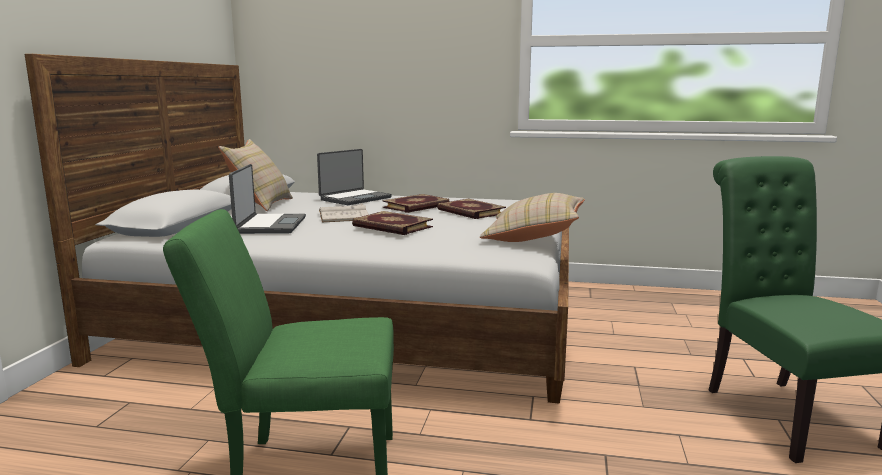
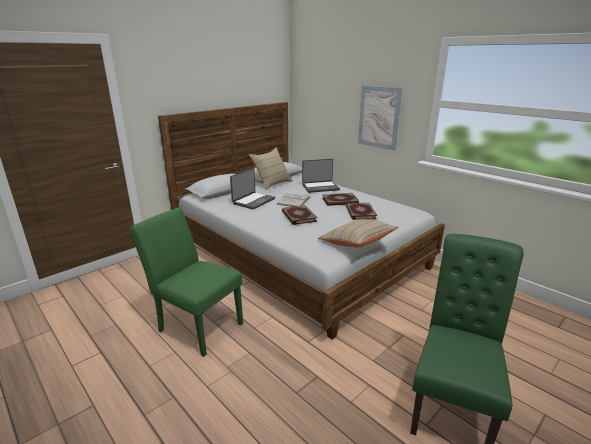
camera: 35 degrees right, 10 degrees up
none -> picture [358,85,403,151]

